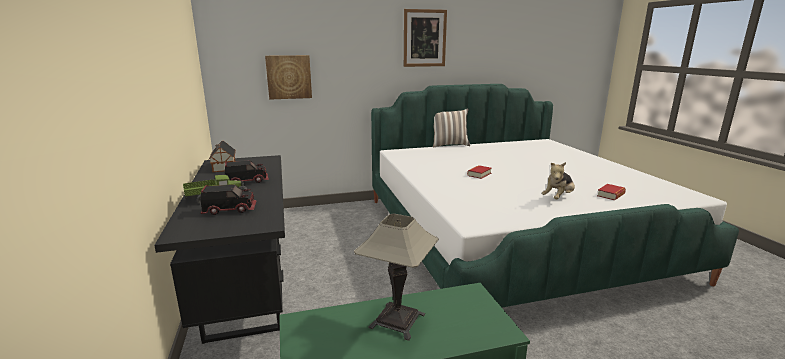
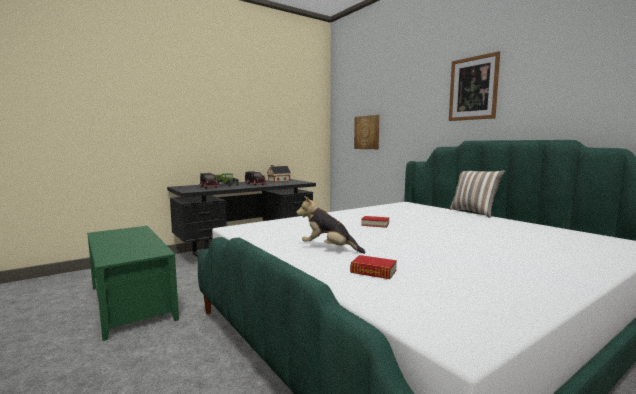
camera: 70 degrees right, 10 degrees down
table lamp [354,214,439,341] -> none

